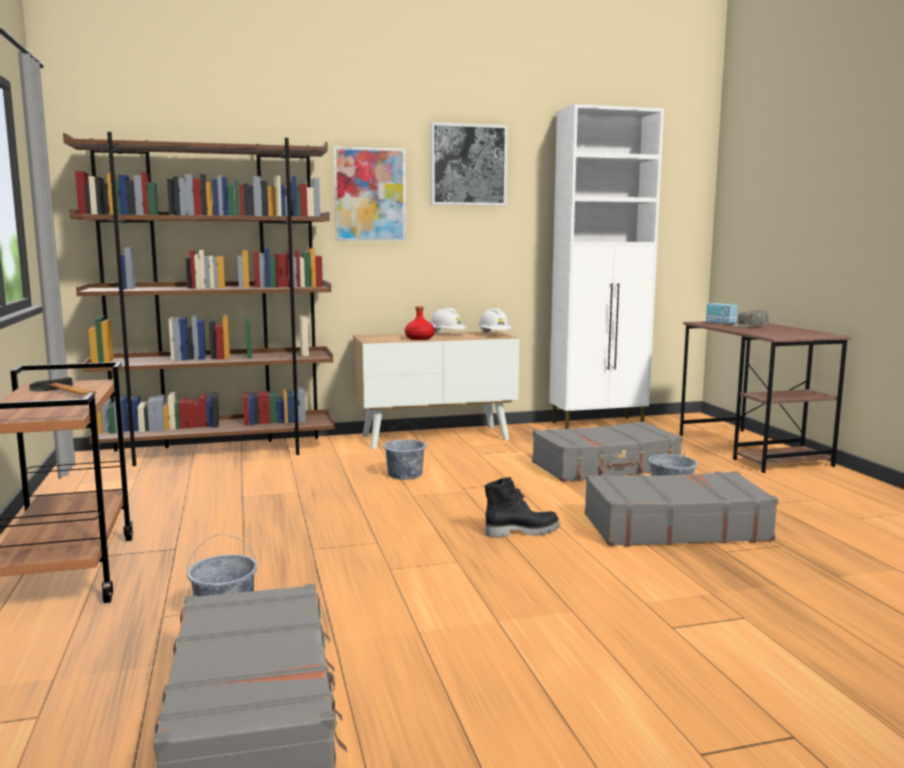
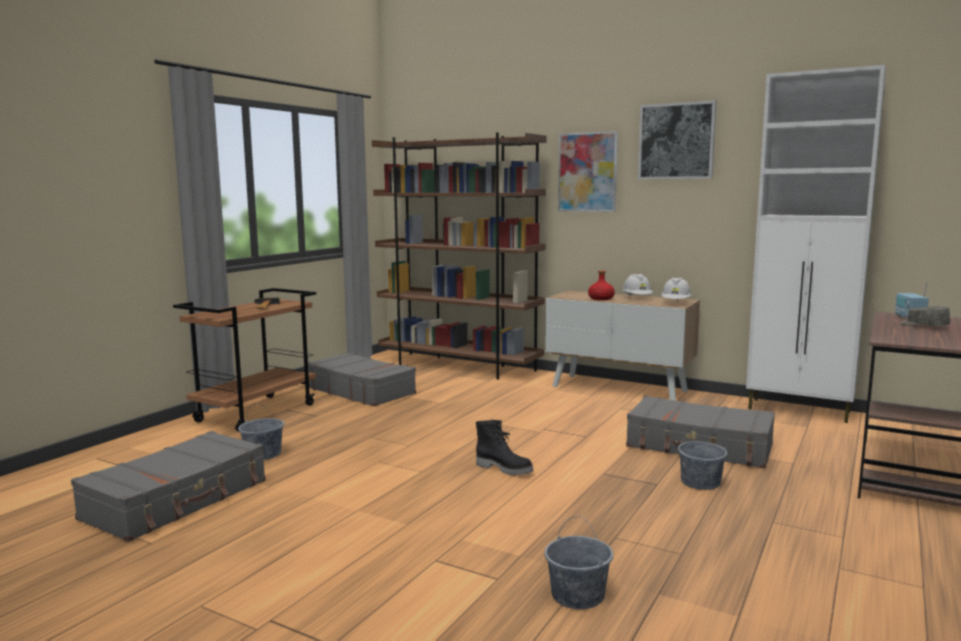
camera: 45 degrees right, 0 degrees up
grey bucket [384,421,426,480] -> grey bucket moved to [545,516,613,609]
grey suitcase [585,471,778,547] -> grey suitcase moved to [308,353,416,407]

